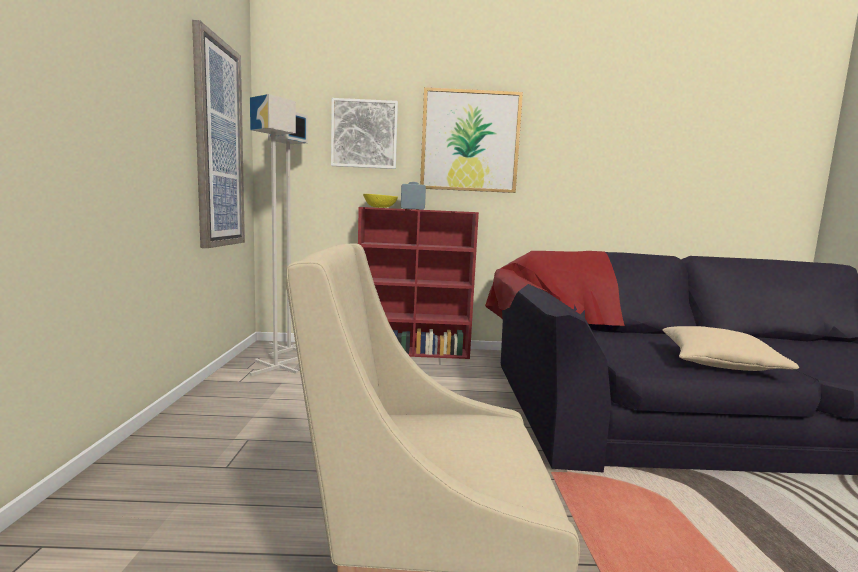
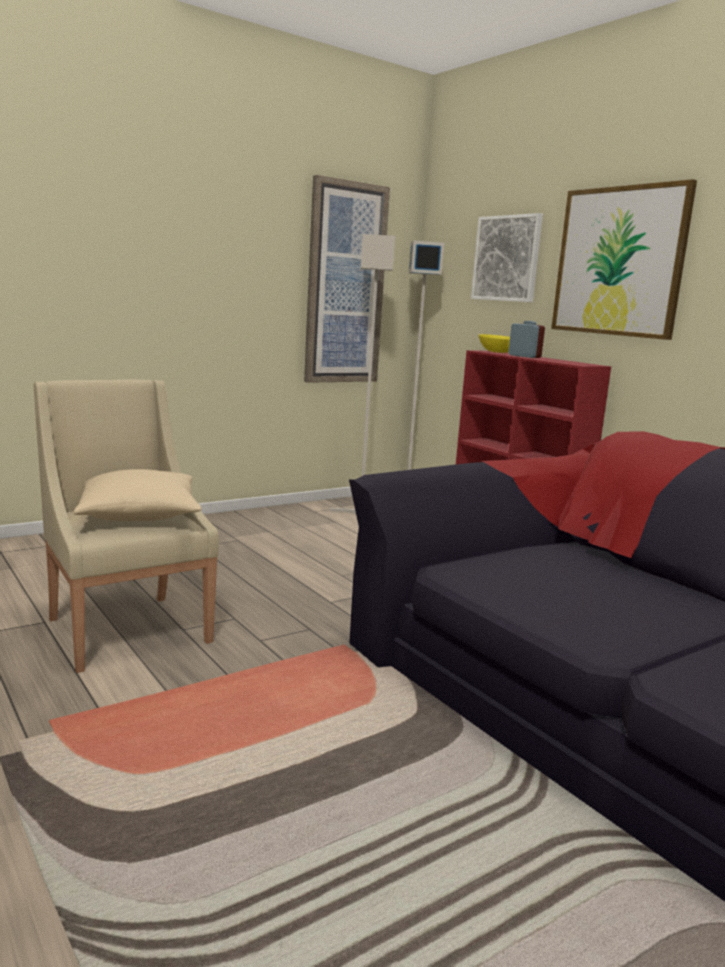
camera: 55 degrees right, 5 degrees up
beige pillow [662,326,799,371] -> beige pillow moved to [73,469,202,521]

